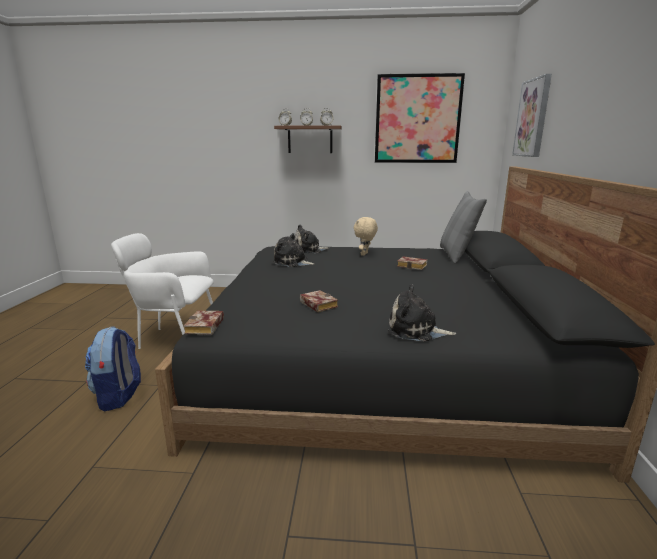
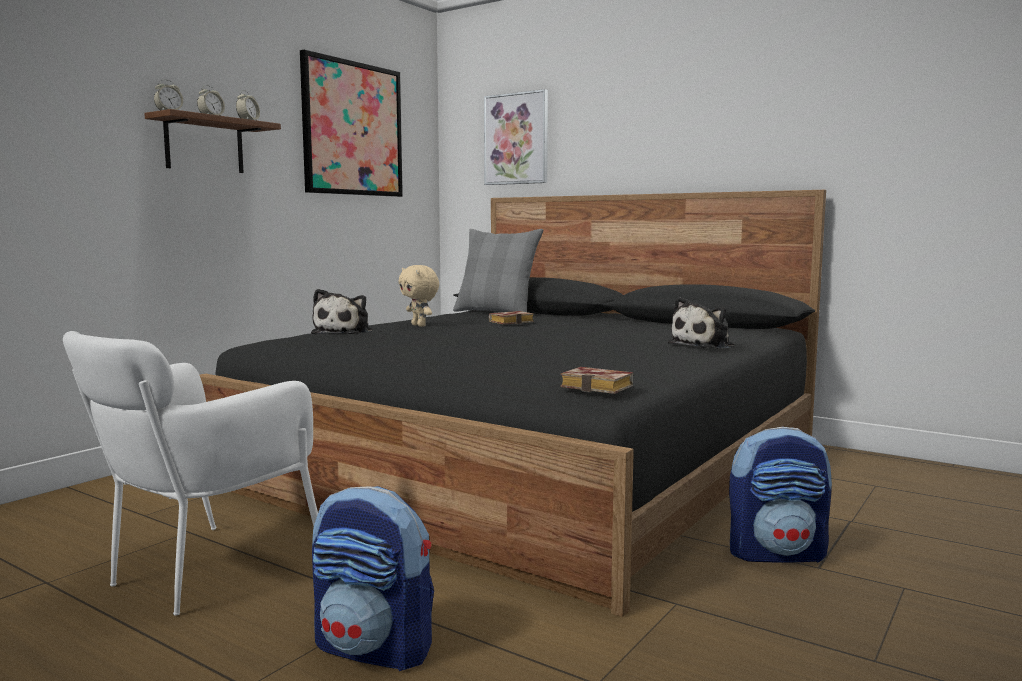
camera: 60 degrees left, 10 degrees down
plush toy [273,233,315,267] -> none
book [300,290,338,312] -> none
none -> backpack [729,427,832,563]

